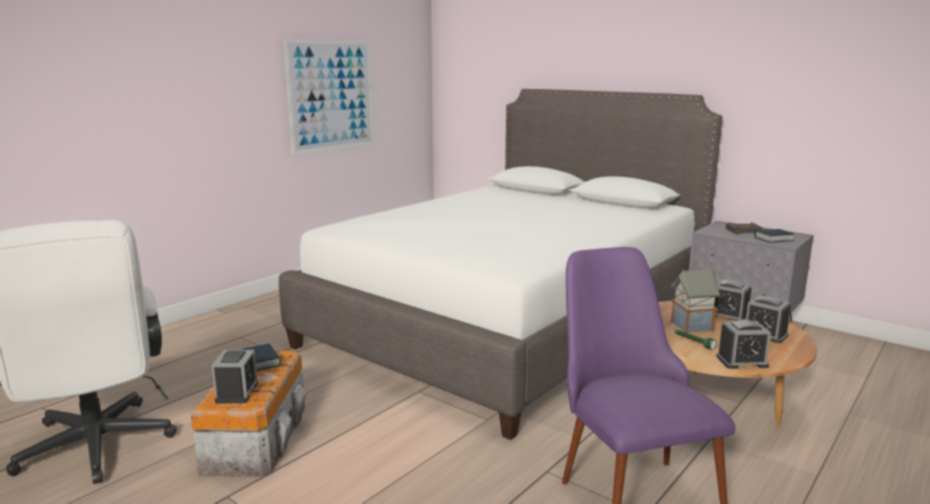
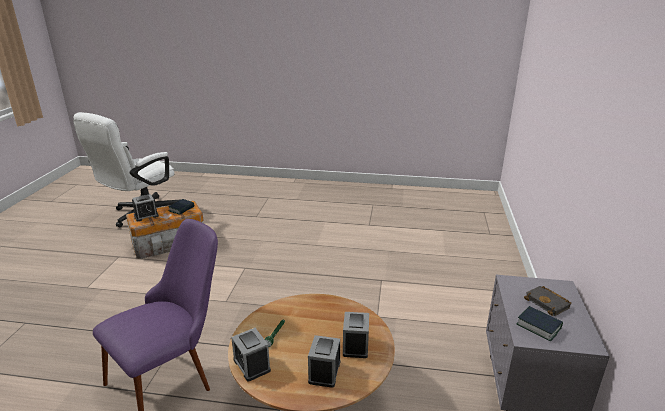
camera: 60 degrees right, 10 degrees up
white bed [279,89,722,440] -> none
picture [284,39,374,155] -> none
toy house [671,268,720,333] -> none

